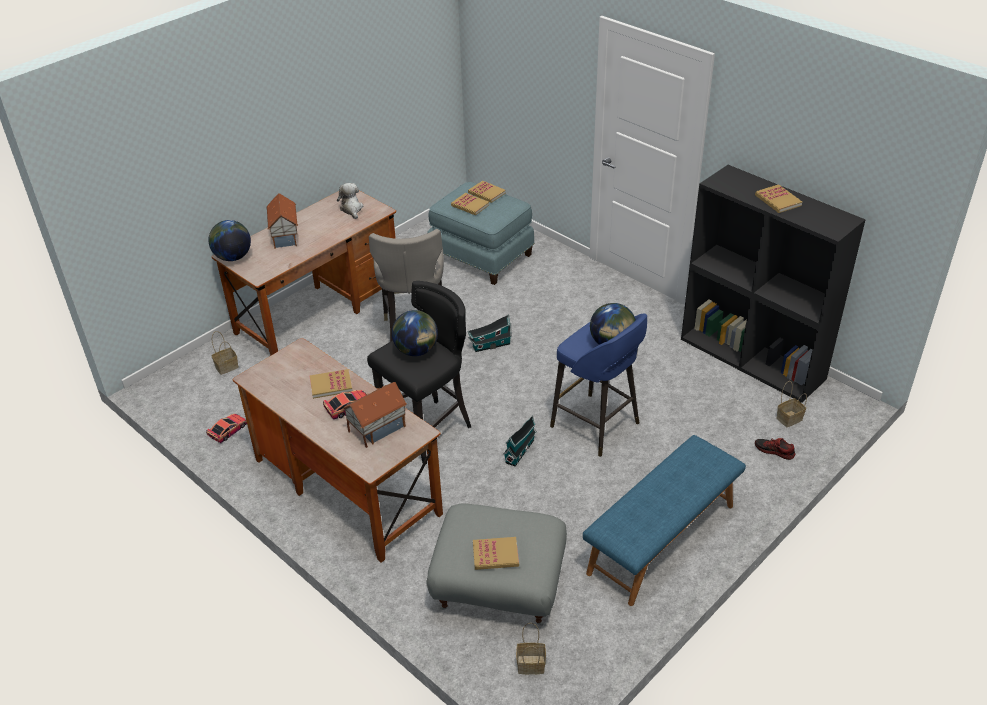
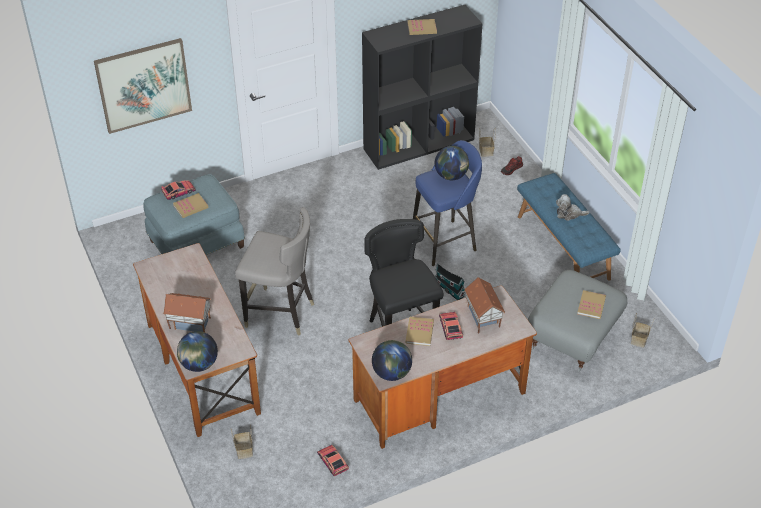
camera: 70 degrees left, 5 degrees up
plush toy [337,183,363,219] -> plush toy moved to [556,194,590,221]
globe [392,310,438,356] -> globe moved to [372,340,412,381]
toy house [467,315,512,352] -> none
book [468,181,506,203] -> toy car [161,180,196,200]
none -> picture [94,38,192,134]

